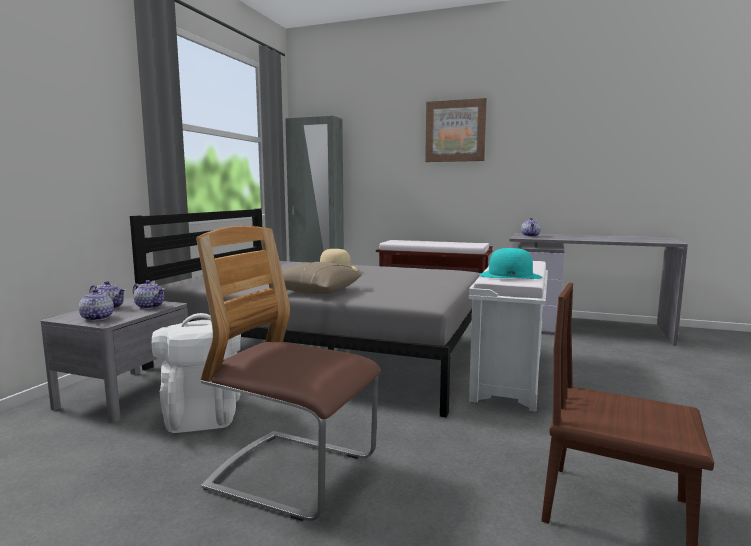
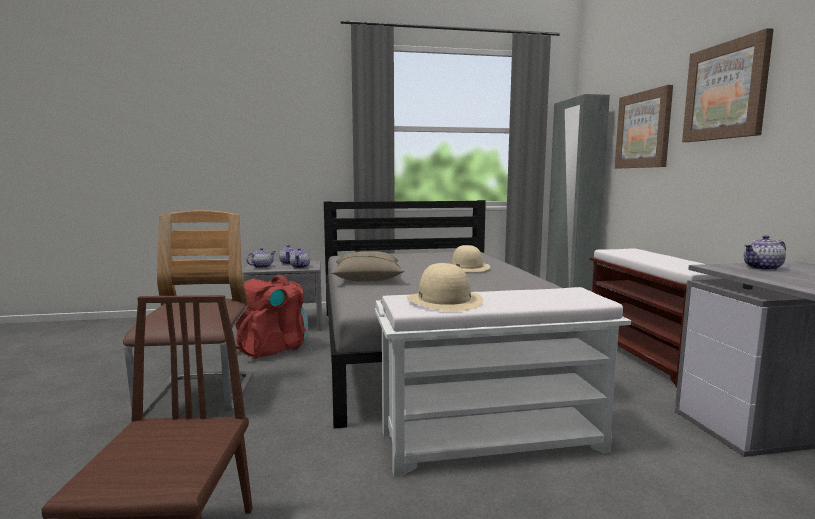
camera: 60 degrees right, 0 degrees up
white backpack [152,313,241,433] -> red backpack [235,275,308,359]
turquoise hat [479,248,542,279] -> beige hat [407,263,483,311]
none -> picture [615,85,673,168]

